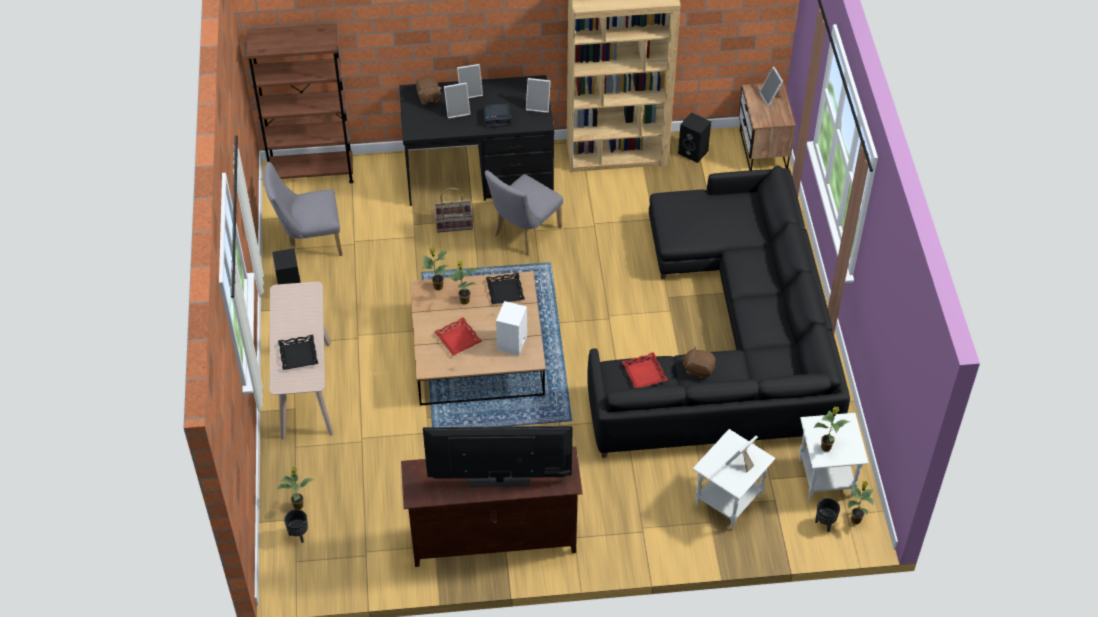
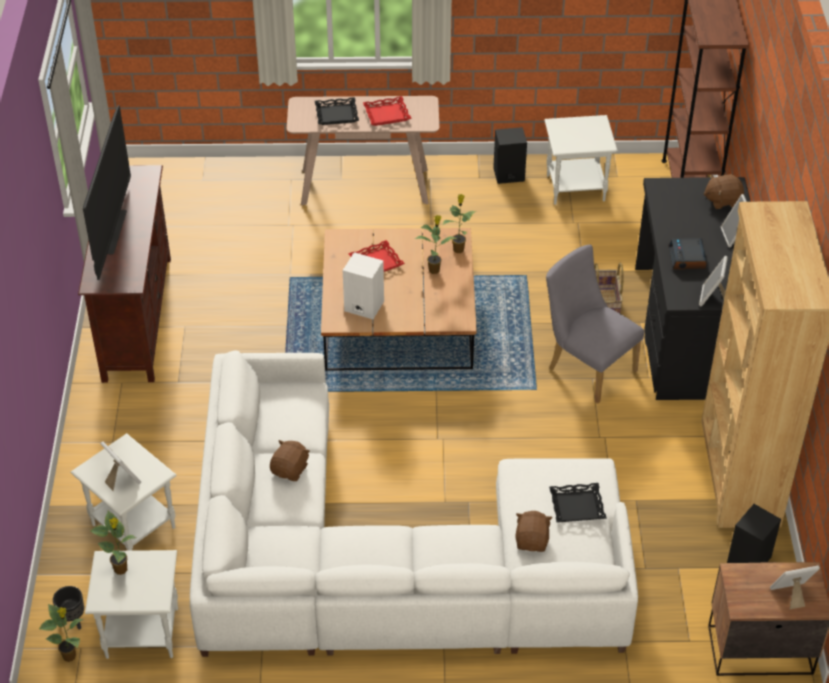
camera: 95 degrees right, 5 degrees down
grey chair [264,162,343,256] -> white side table [544,115,618,205]
potted plant [277,467,314,510] -> none
black planter [284,509,308,543] -> none
picture frame [444,83,470,118] -> none
black tray [486,273,525,304] -> black tray moved to [549,483,607,523]
black sofa [587,166,850,458] -> white sofa [190,350,638,657]
red tray [622,352,668,388] -> red tray moved to [363,96,412,126]
none -> brown plush toy [515,511,553,552]

